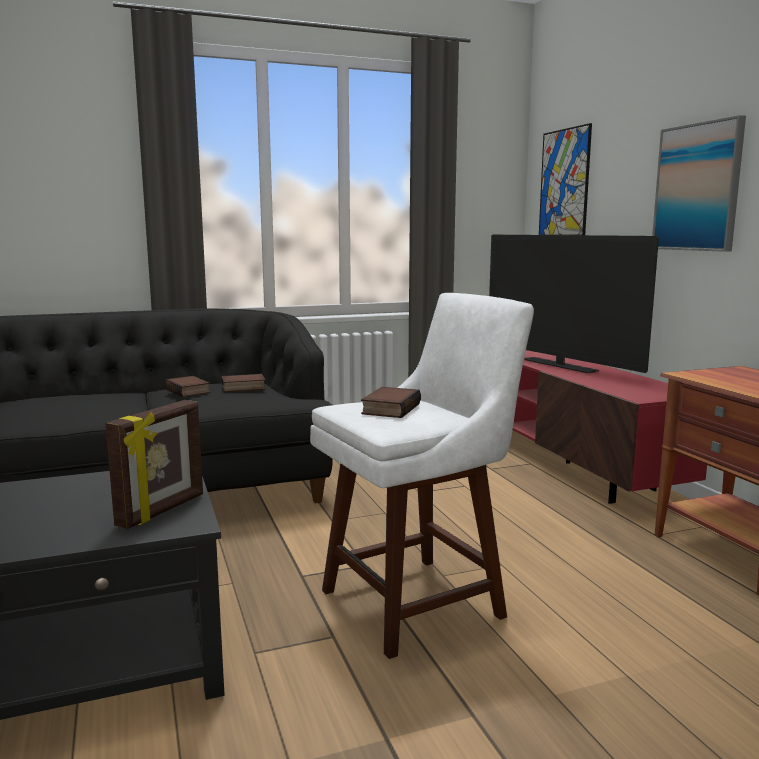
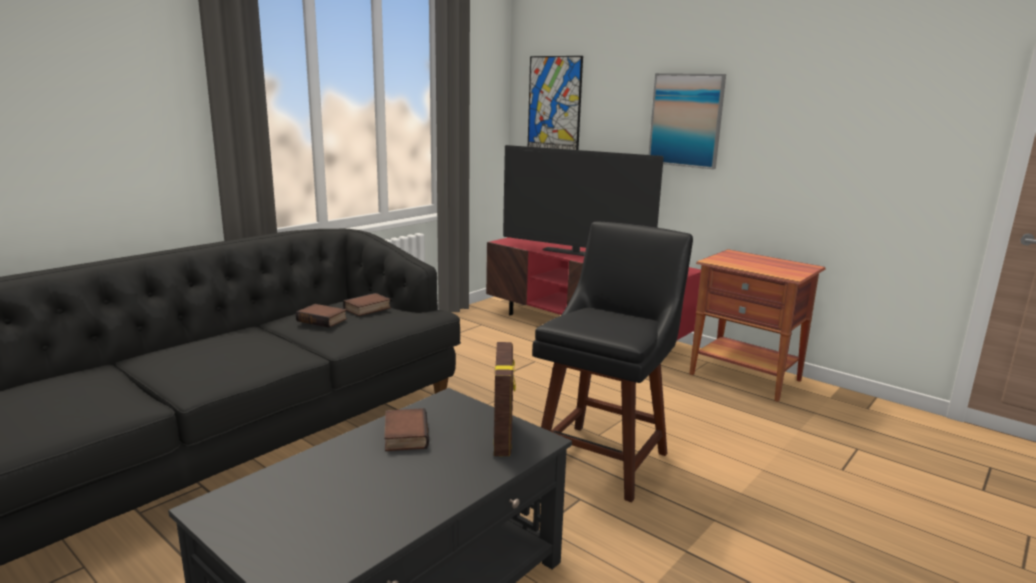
camera: 30 degrees left, 5 degrees up
white stool [310,293,534,659] -> black stool [532,222,693,502]
book [361,387,421,418] -> book moved to [384,408,429,451]

